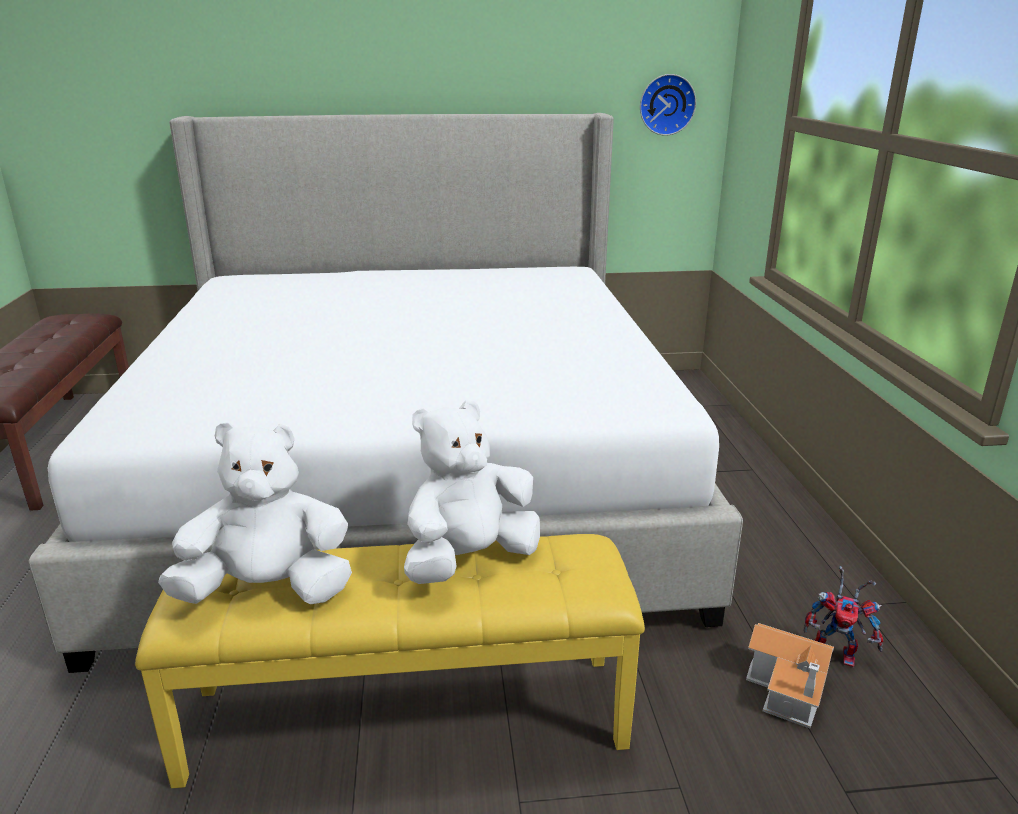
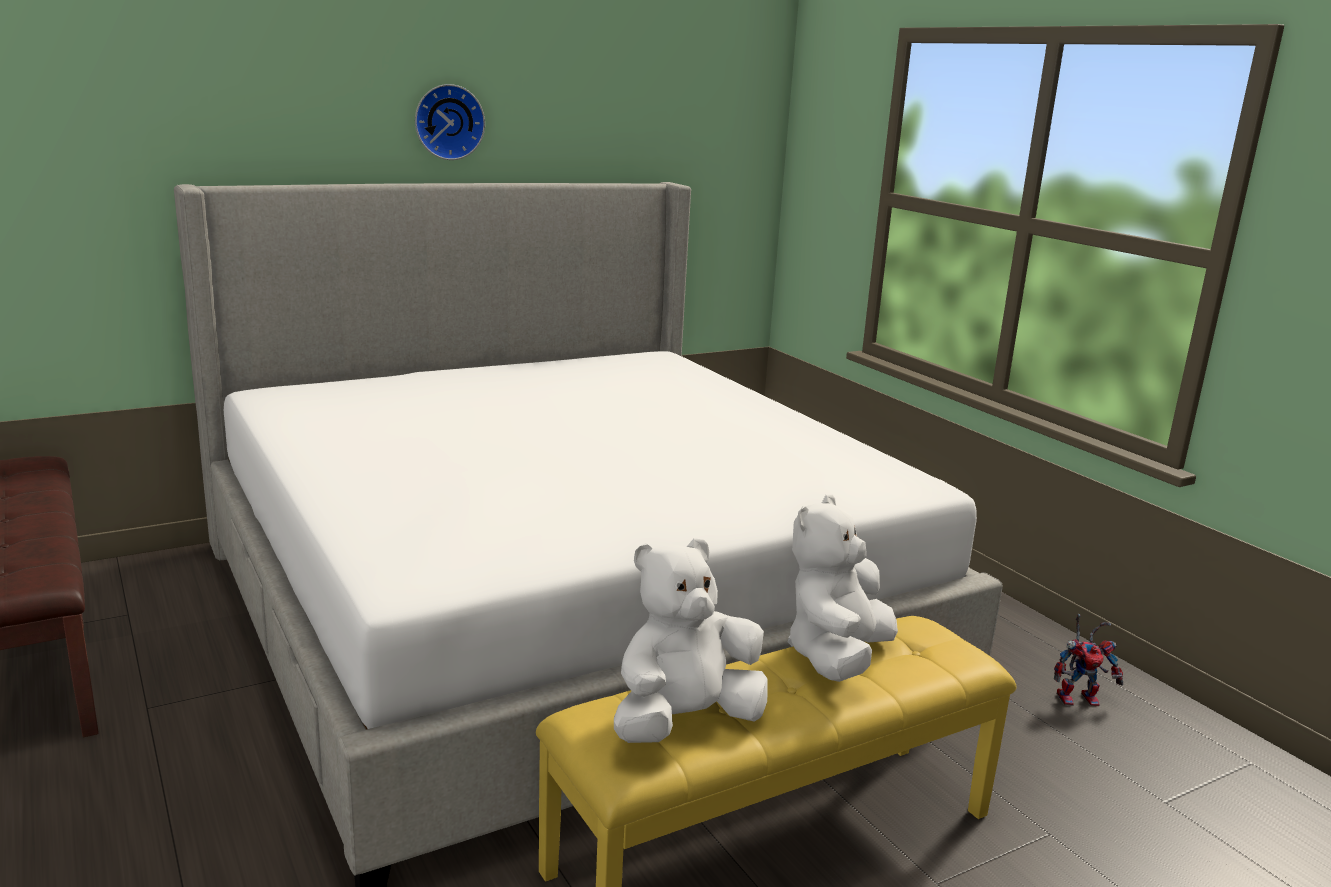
camera: 25 degrees left, 5 degrees down
wall clock [640,74,696,136] -> wall clock moved to [415,84,485,160]
toy house [746,623,834,728] -> none

